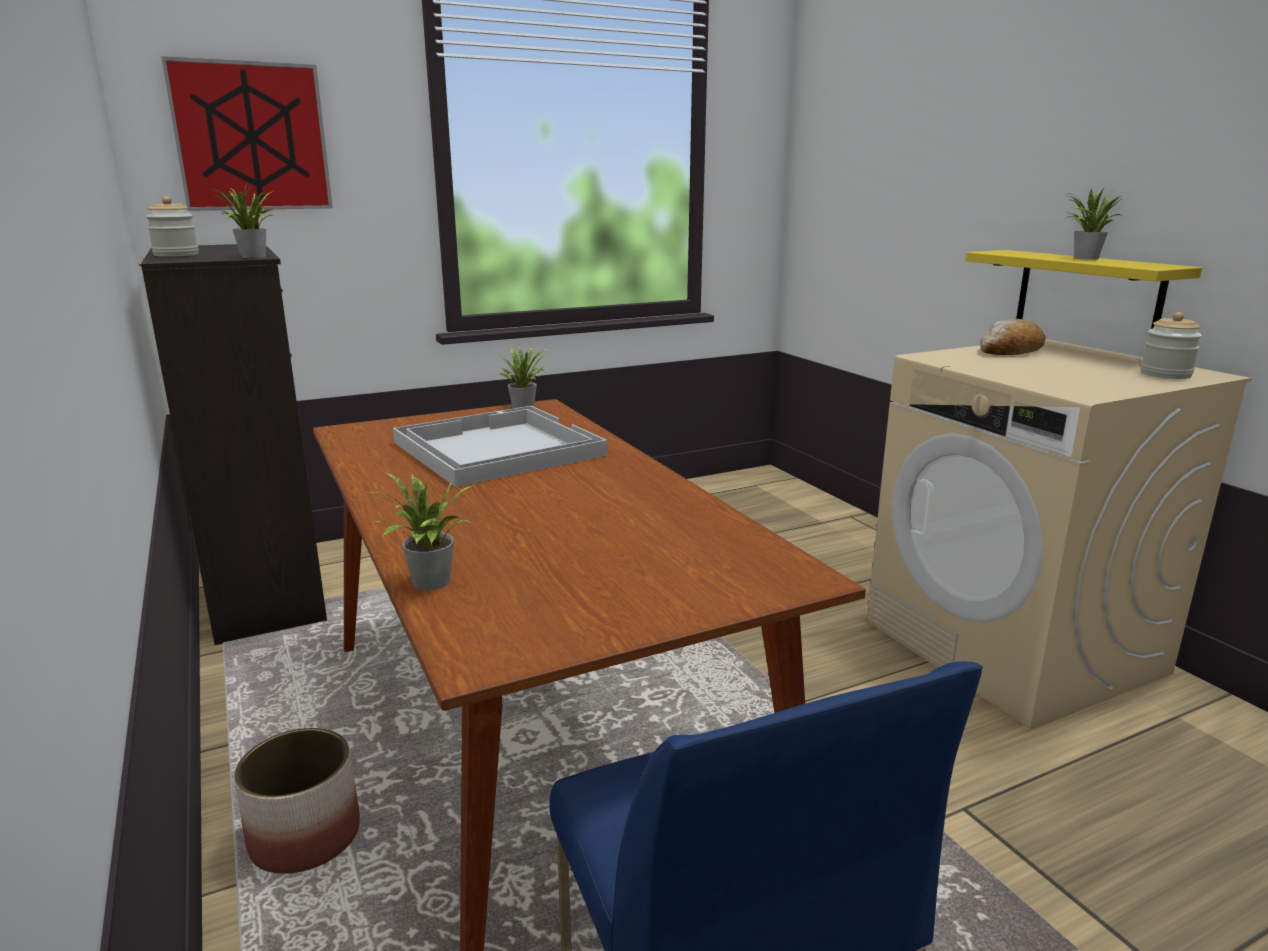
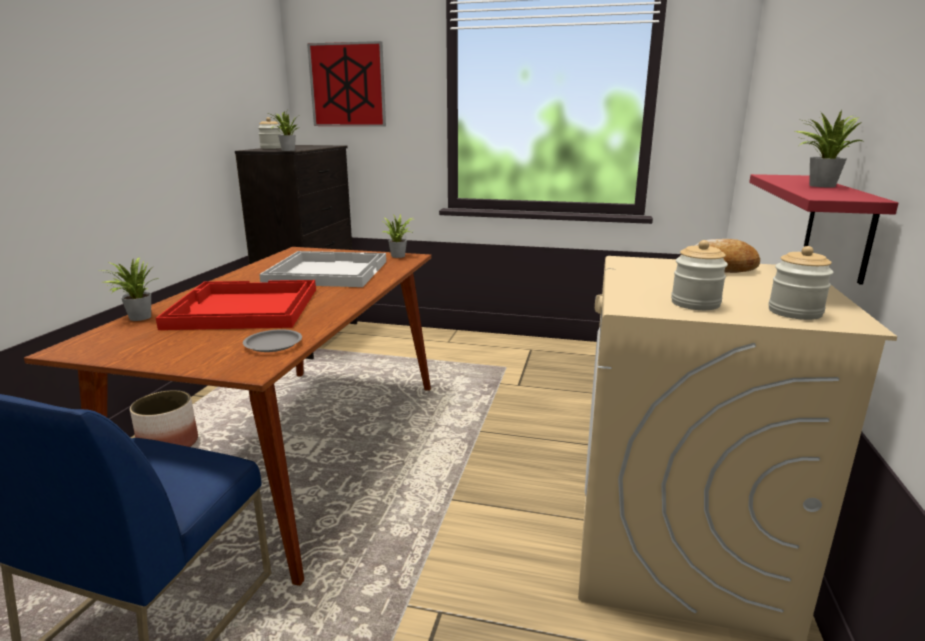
camera: 40 degrees right, 0 degrees up
yellow shelf [965,250,1202,329] -> red shelf [749,174,898,285]
none -> red tray [156,280,316,330]
none -> grey plate [243,329,302,352]
none -> jar [671,240,728,310]

